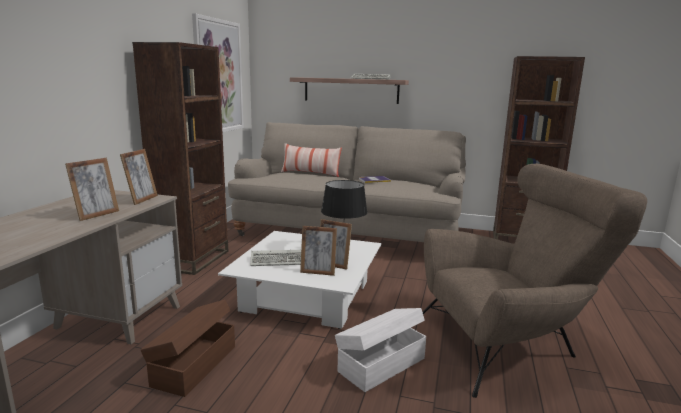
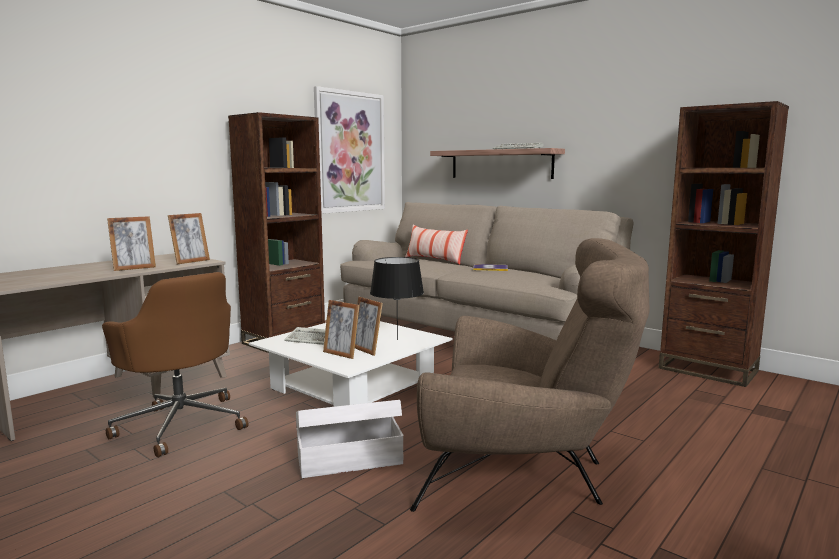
camera: 25 degrees right, 5 degrees down
brown storage box [140,299,235,397] -> brown office chair [102,272,248,457]

